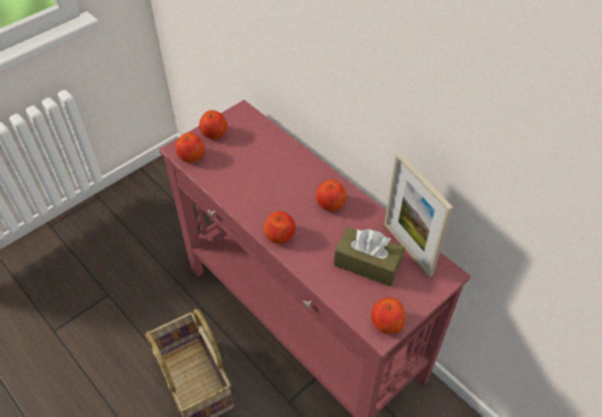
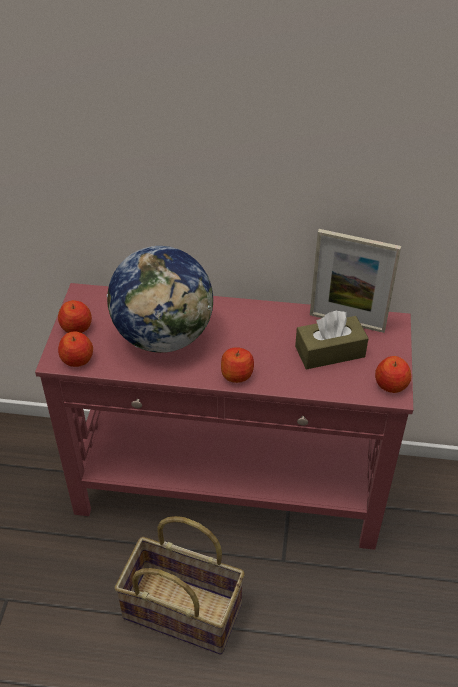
camera: 40 degrees left, 5 degrees down
apple [316,179,347,211] -> none
none -> globe [107,246,213,353]

